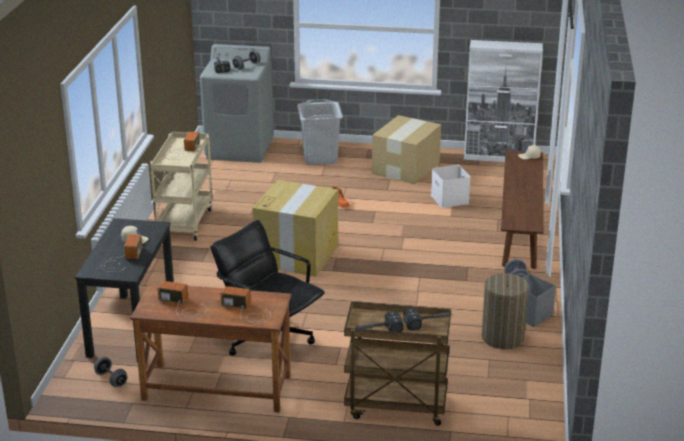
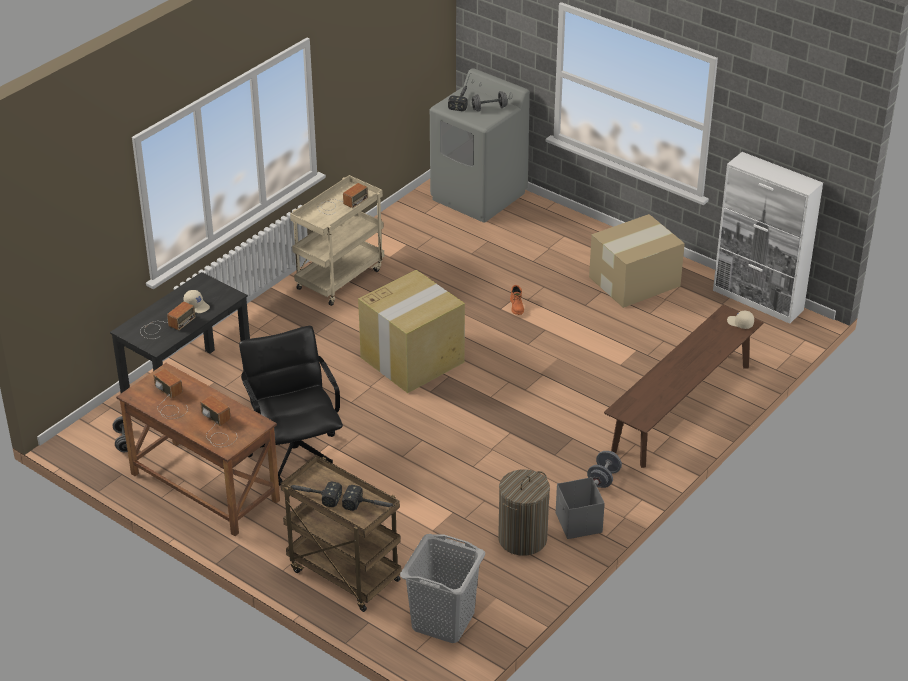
camera: 30 degrees right, 10 degrees up
grey laundry basket [297,99,343,165] -> grey laundry basket moved to [400,534,485,643]
white storage box [431,165,471,208] -> none

